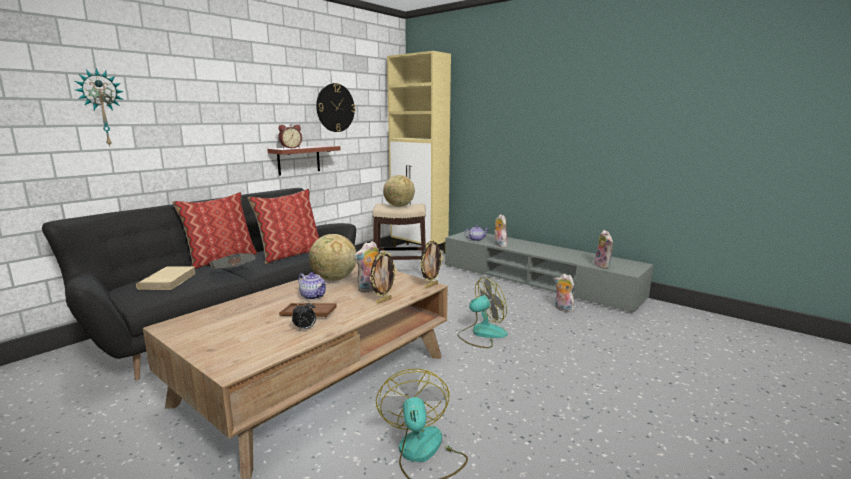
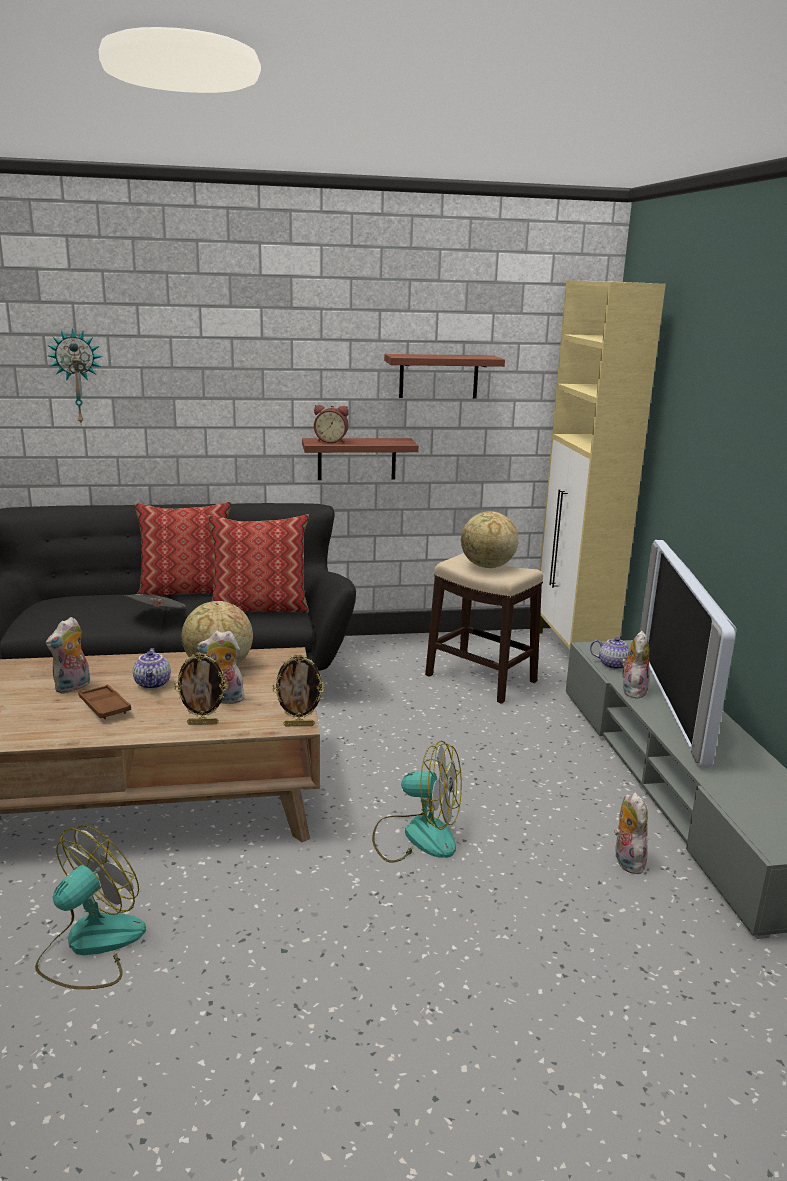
camera: 40 degrees right, 5 degrees up
beige book [136,266,196,290] -> none
alarm clock [292,300,316,331] -> none
wall clock [316,83,355,132] -> shelf [384,354,505,399]
plush toy [594,230,613,269] -> plush toy moved to [46,617,90,693]
none -> television [640,540,737,768]

